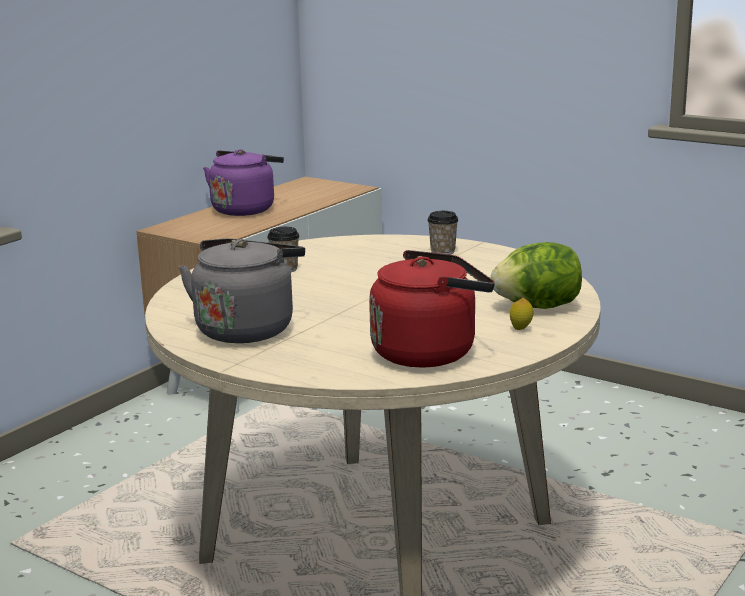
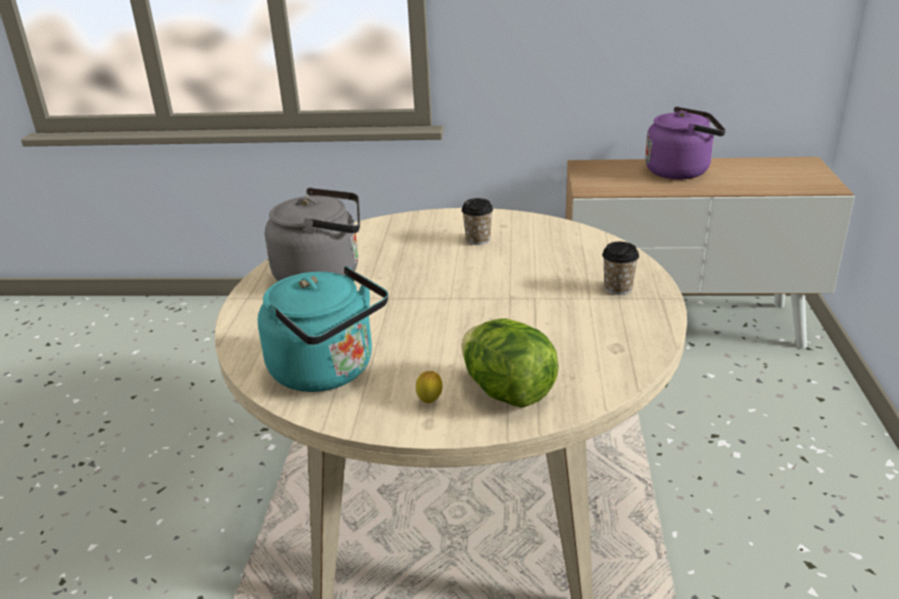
camera: 60 degrees right, 10 degrees up
red kettle [369,250,495,368] -> turquoise kettle [258,266,388,392]

